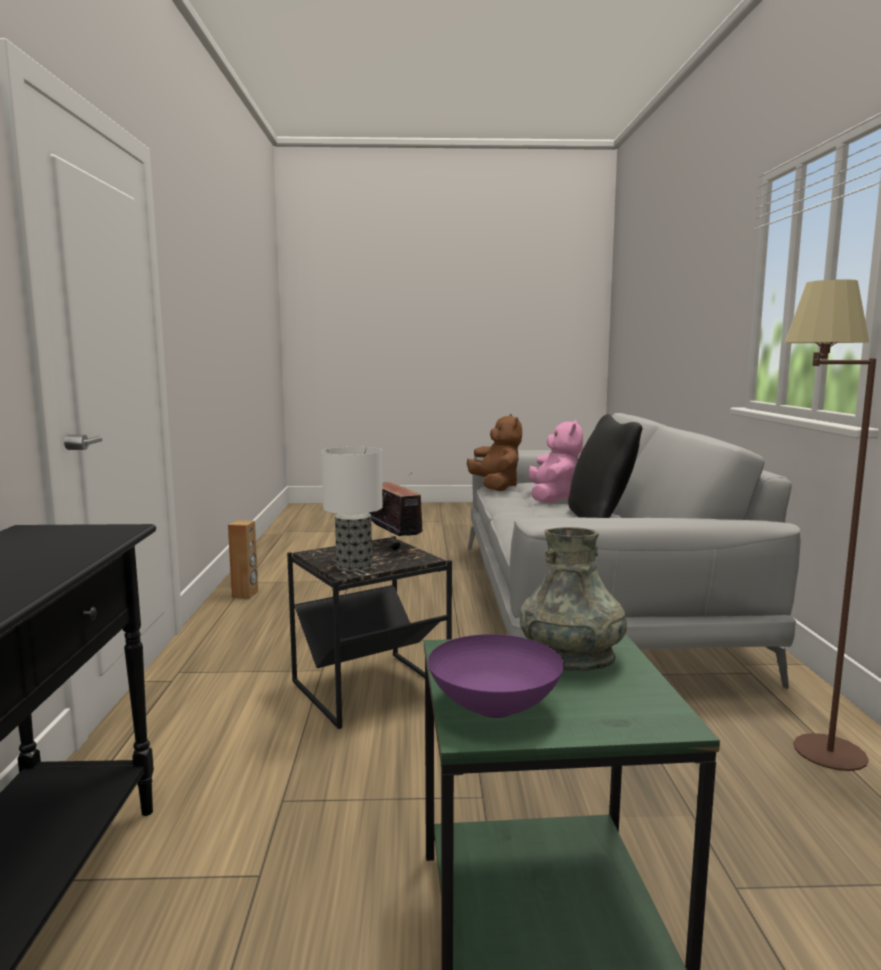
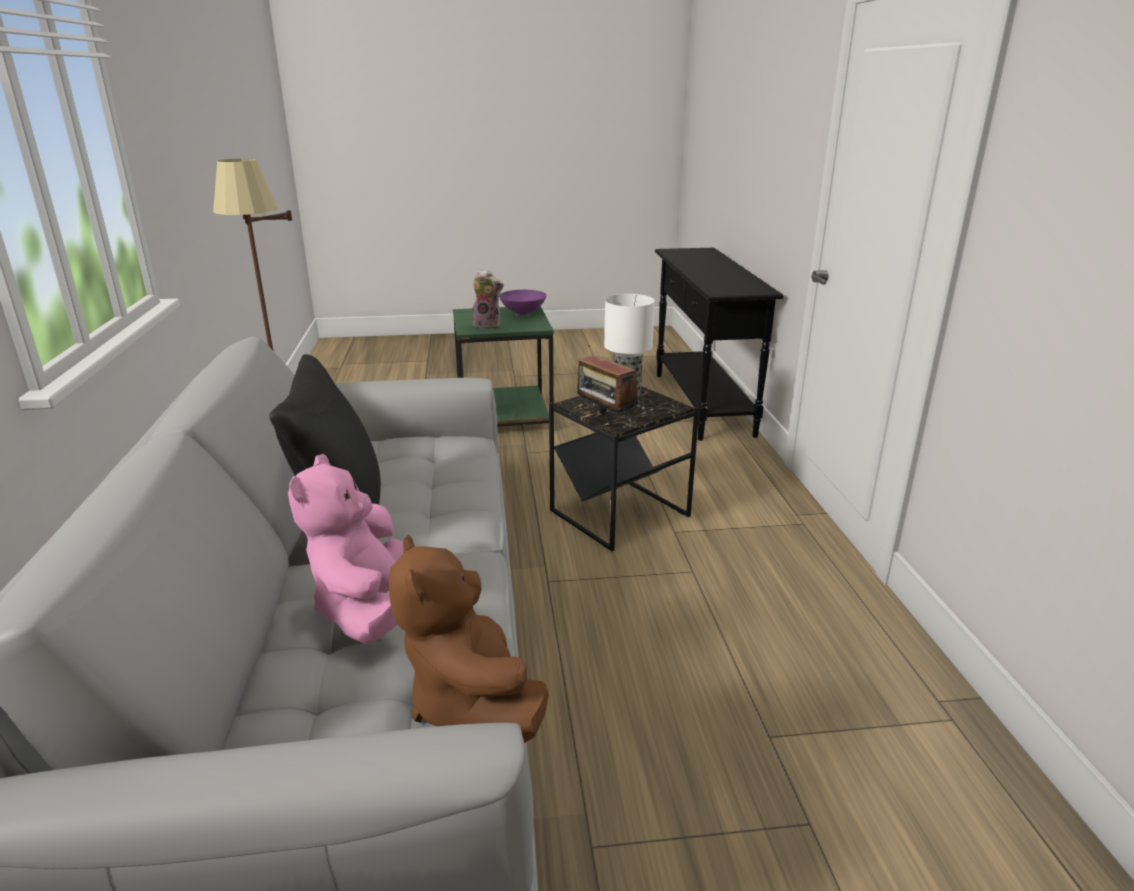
camera: 175 degrees right, 15 degrees up
brown speaker [228,520,258,599] -> none
grey vase [519,527,627,671] -> plush toy [472,269,504,329]

